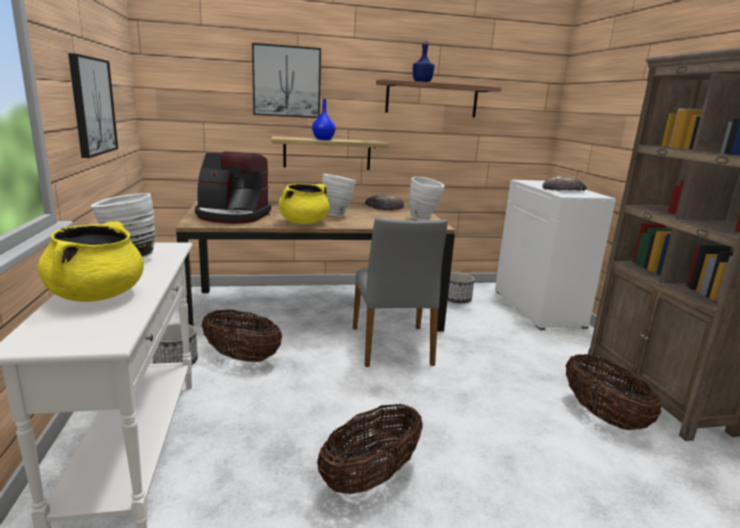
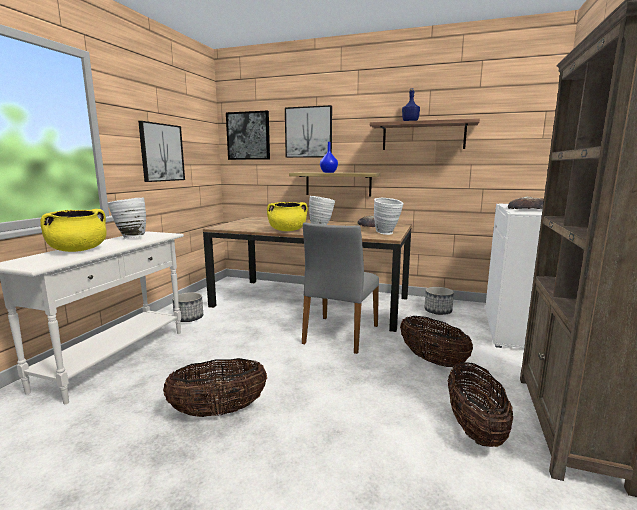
camera: 30 degrees right, 5 degrees down
coffee machine [195,151,271,224] -> none
basket [201,310,282,362] -> basket moved to [400,316,473,367]
none -> picture [226,111,270,160]

